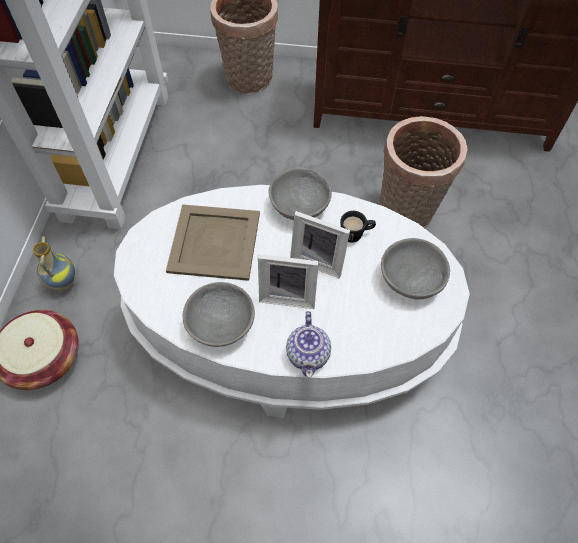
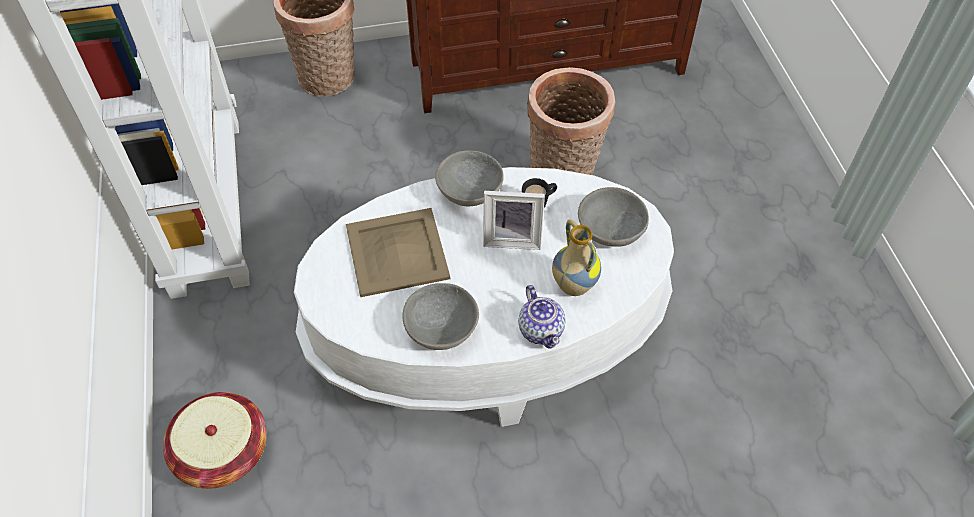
camera: 20 degrees left, 5 degrees down
vase [33,236,75,291] -> vase moved to [552,219,601,296]
picture frame [258,254,319,309] -> none

